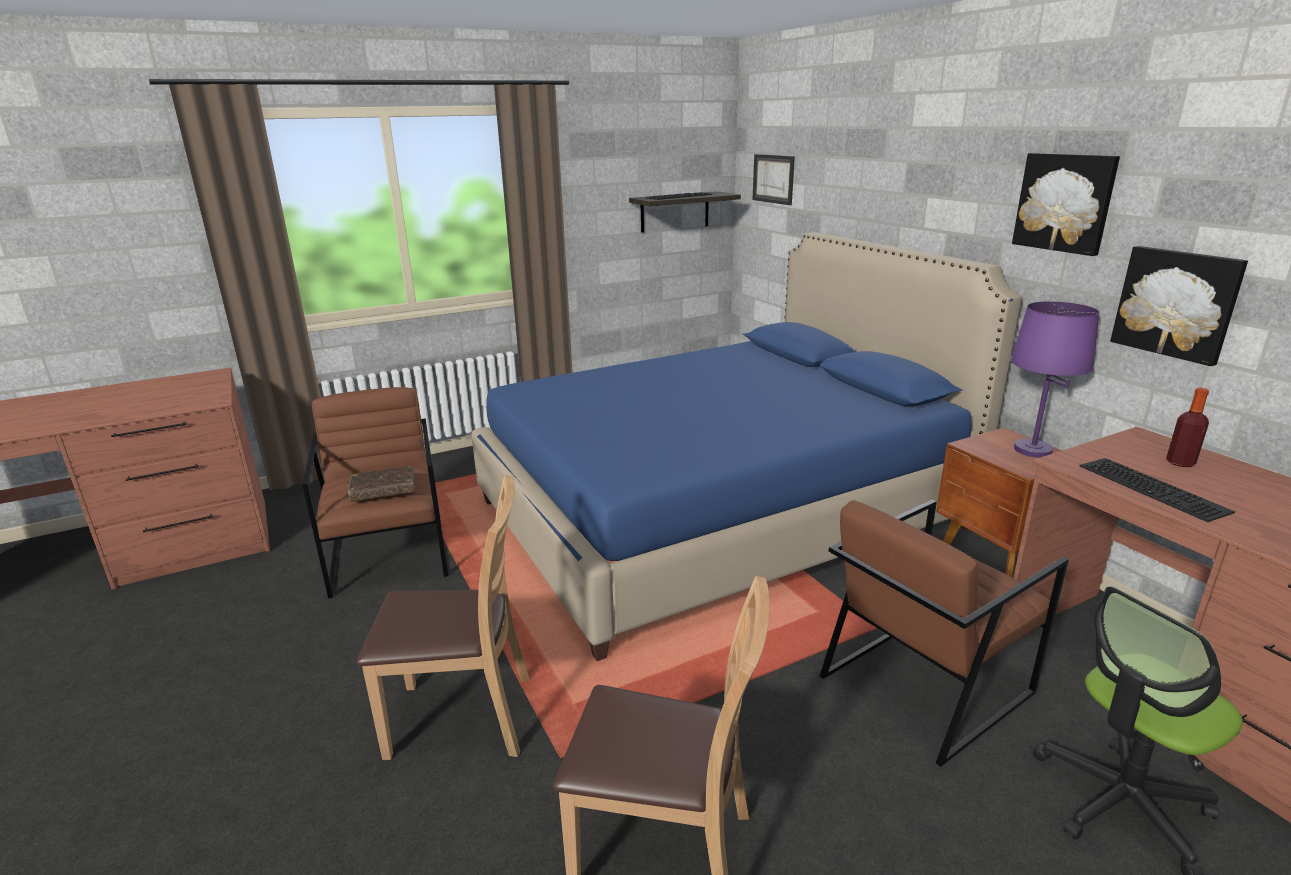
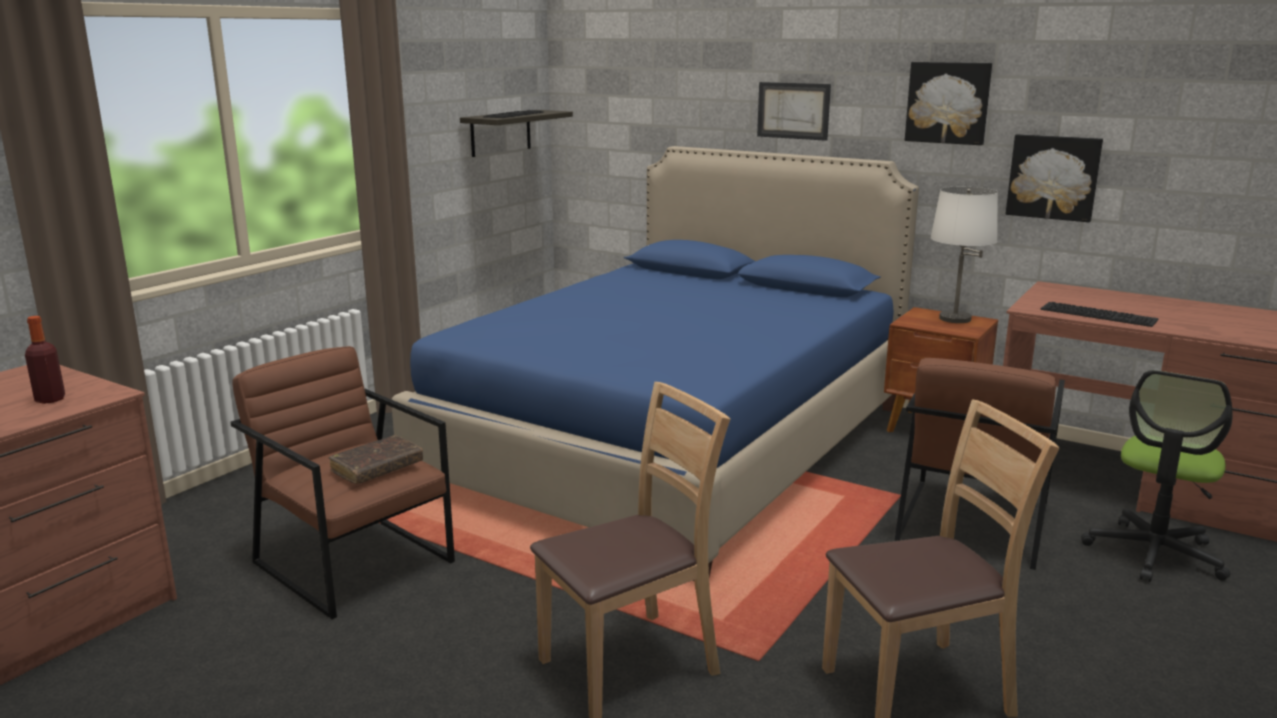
camera: 30 degrees left, 5 degrees down
picture [752,154,795,205] -> picture moved to [757,82,831,141]
purple table lamp [1011,301,1099,458] -> white table lamp [931,187,998,323]
bottle [1166,388,1209,467] -> bottle moved to [25,316,65,404]

